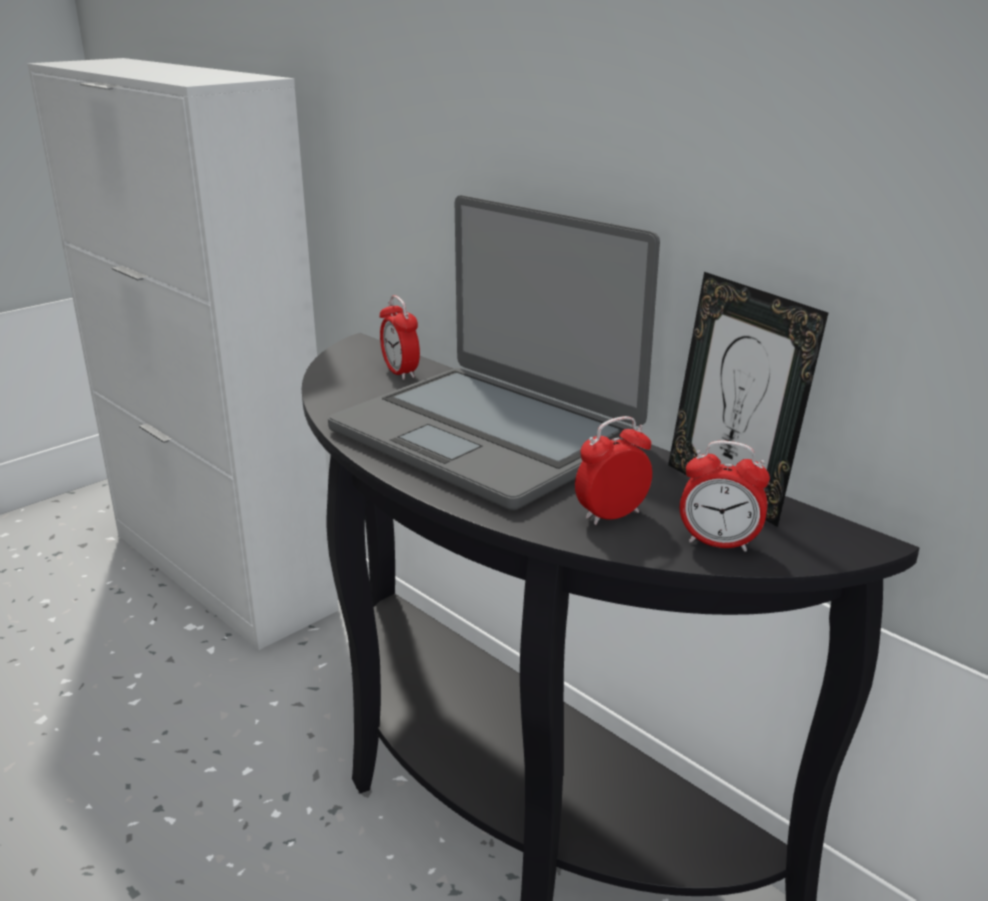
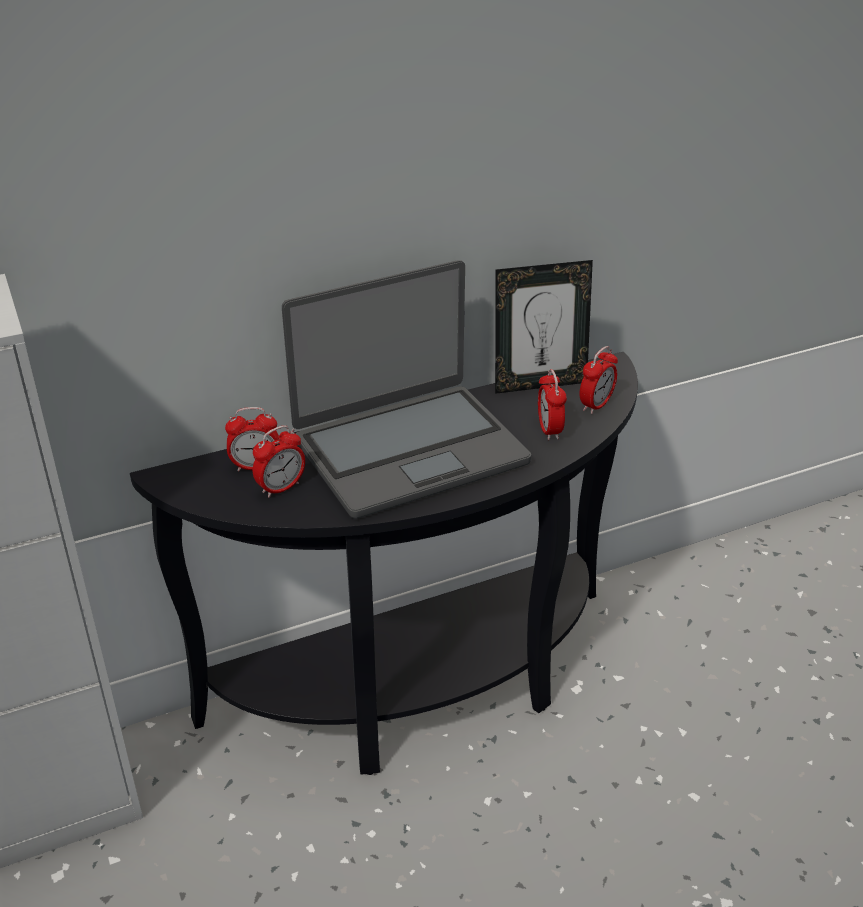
camera: 70 degrees left, 10 degrees up
none -> alarm clock [253,425,305,498]

